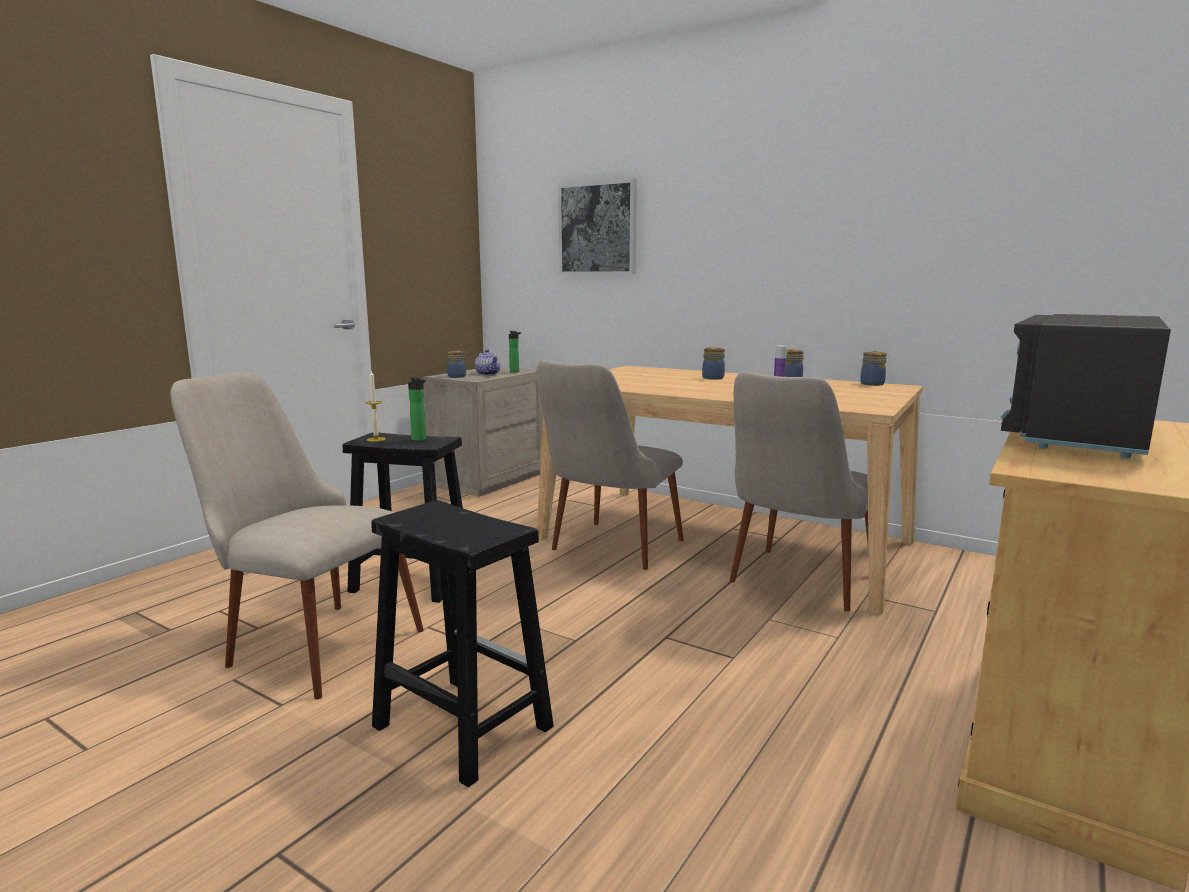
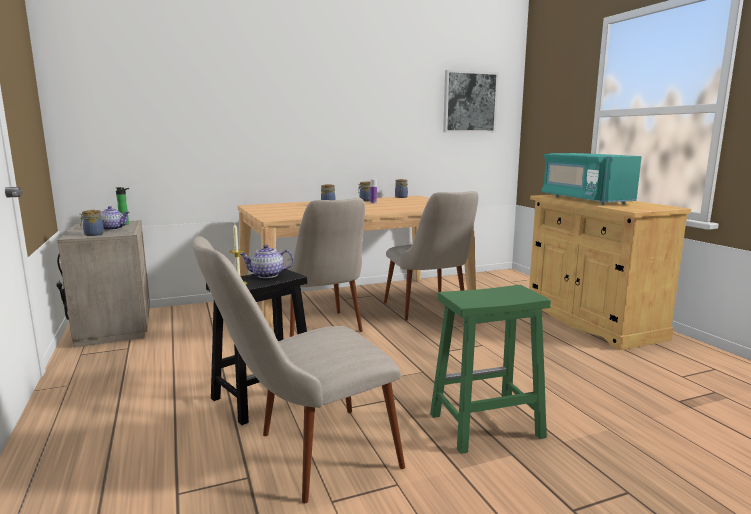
camera: 55 degrees left, 0 degrees up
black stool [371,500,554,787] -> green stool [430,285,551,454]
bottle [408,377,426,441] -> teapot [240,245,294,278]
picture [558,179,637,275] -> picture moved to [443,70,499,132]
black microwave [1000,314,1171,458] -> turquoise microwave [541,153,642,205]

